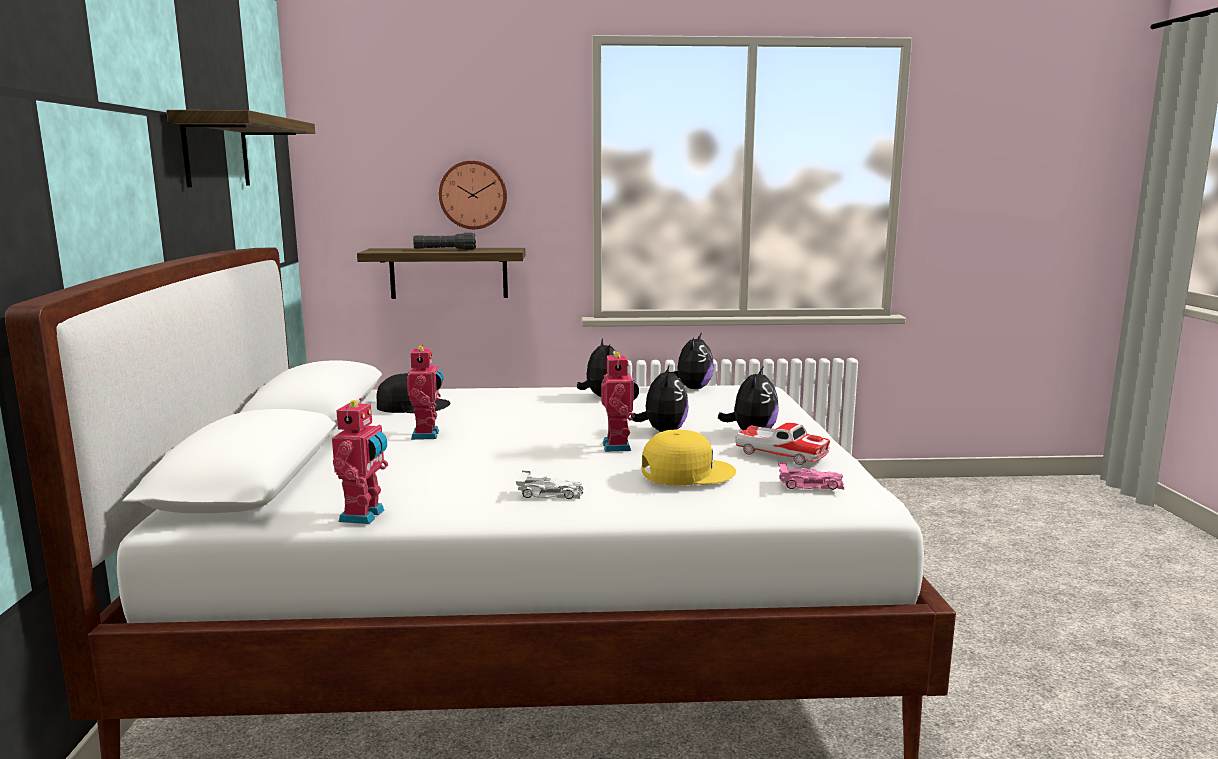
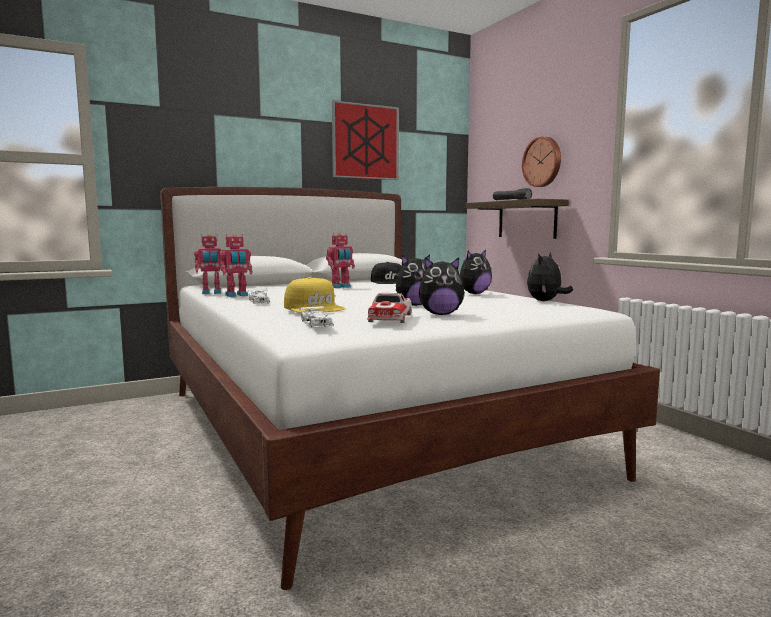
camera: 65 degrees right, 5 degrees down
shelf [166,110,315,187] -> picture [332,100,399,180]
toy robot [601,351,639,452] -> toy robot moved to [219,233,253,297]
plush toy [665,332,714,389] -> plush toy turned 135 degrees clockwise [527,252,573,301]
pink toy car [778,462,844,490] -> white toy car [299,306,334,327]

